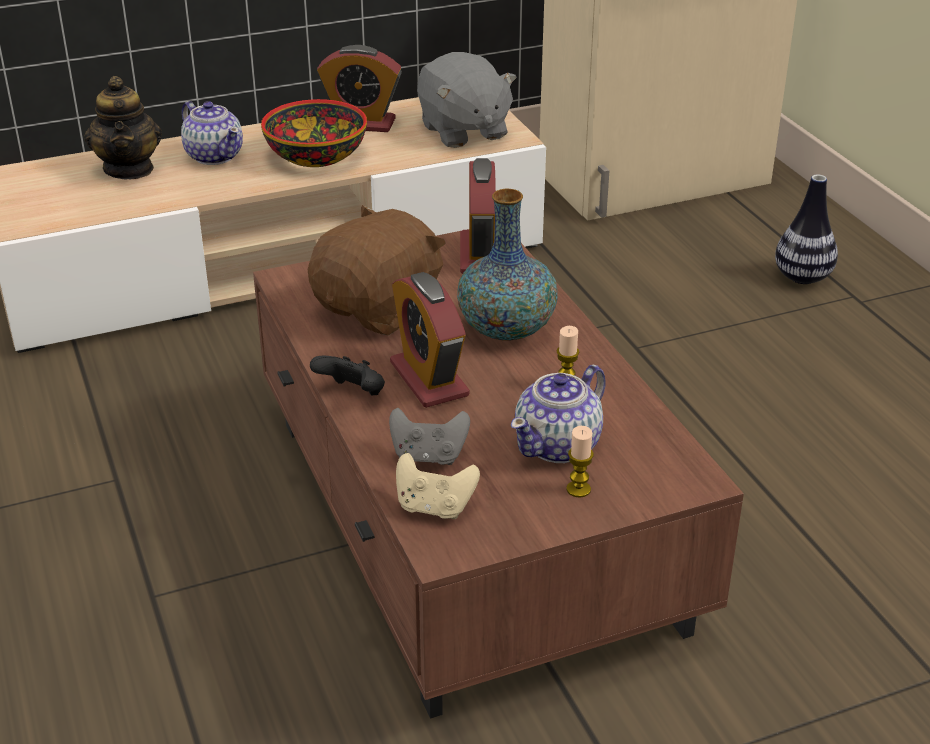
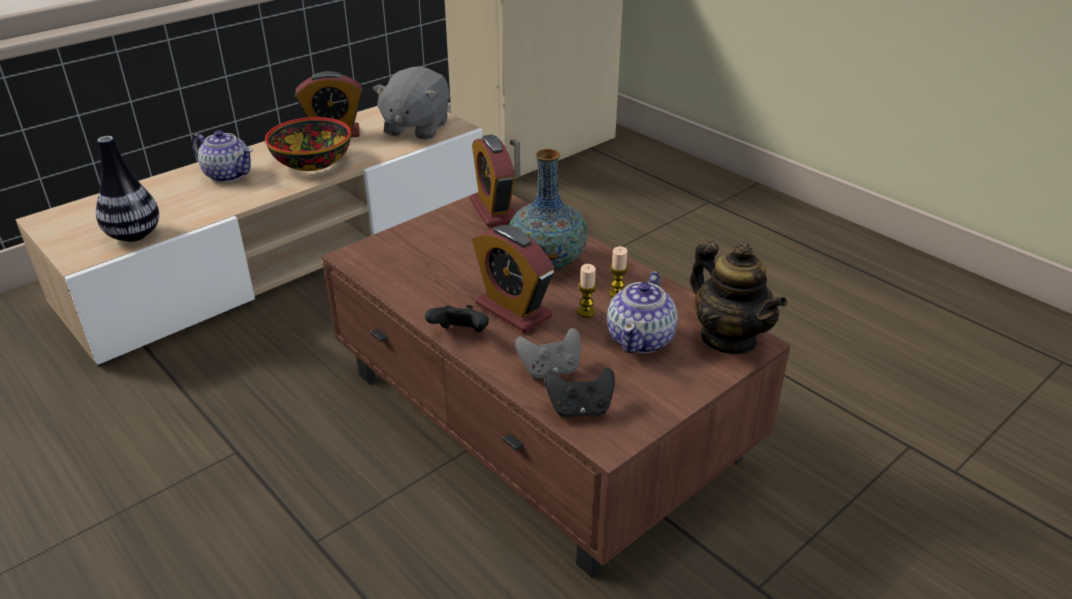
camera: 20 degrees left, 0 degrees up
teapot [84,76,162,179] -> teapot moved to [690,240,787,354]
brown plush toy [308,205,446,336] -> none
beige game controller [396,453,480,519] -> black game controller [545,367,615,418]
grey plush toy [417,52,517,148] -> grey plush toy turned 60 degrees clockwise [373,66,450,140]
candle [566,426,594,498] -> candle moved to [578,264,597,317]
vase [775,174,838,284] -> vase moved to [96,136,159,242]

